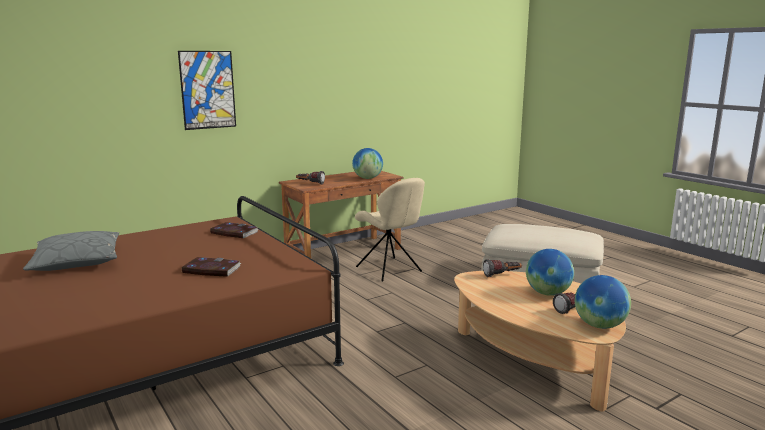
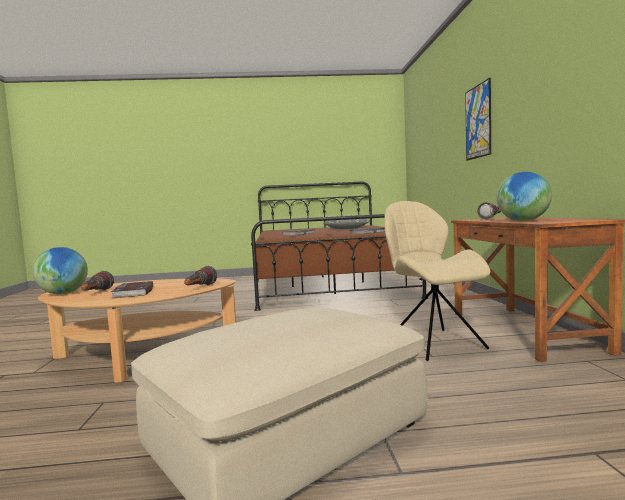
camera: 120 degrees right, 10 degrees down
beige chair [355,178,425,282] -> beige chair turned 75 degrees clockwise [385,201,491,361]
globe [526,249,574,296] -> book [111,281,153,298]

